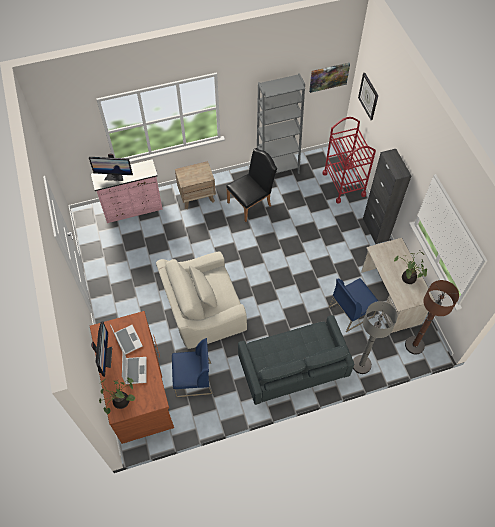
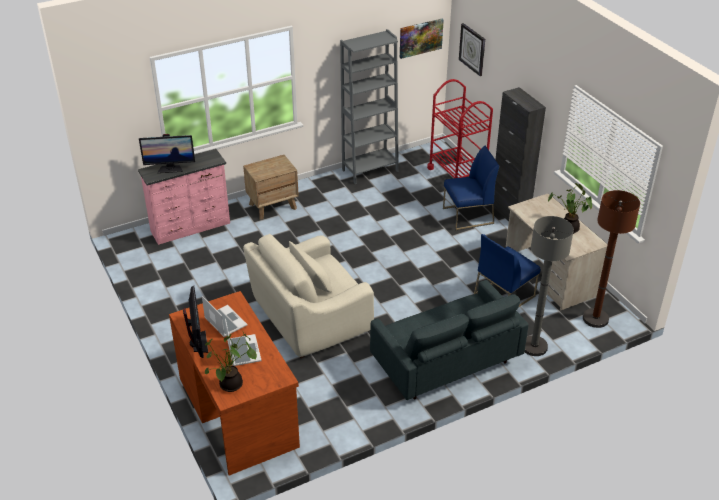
camera: 10 degrees left, 20 degrees down
blue chair [172,338,213,397] -> blue chair moved to [443,146,499,230]
black chair [226,148,277,222] -> none

